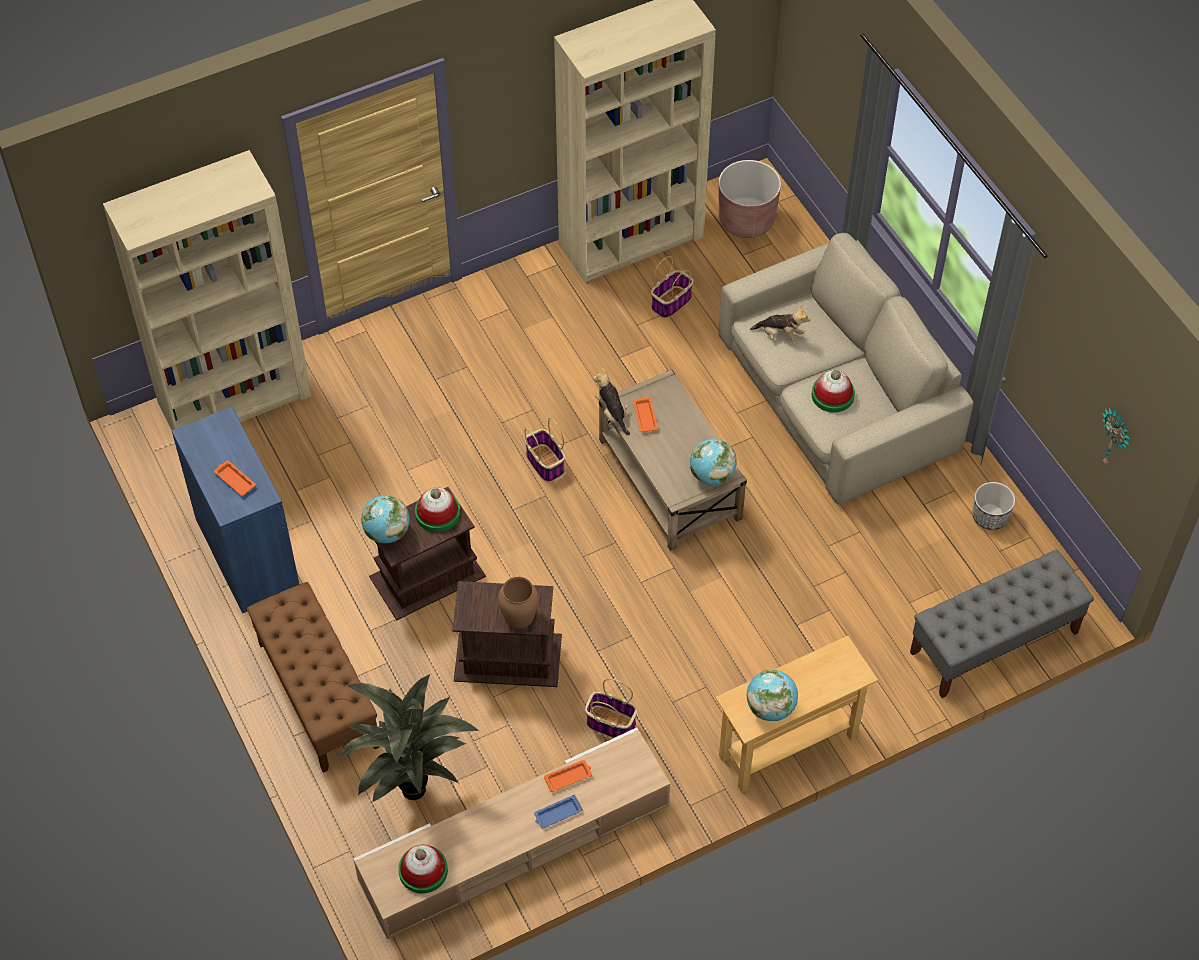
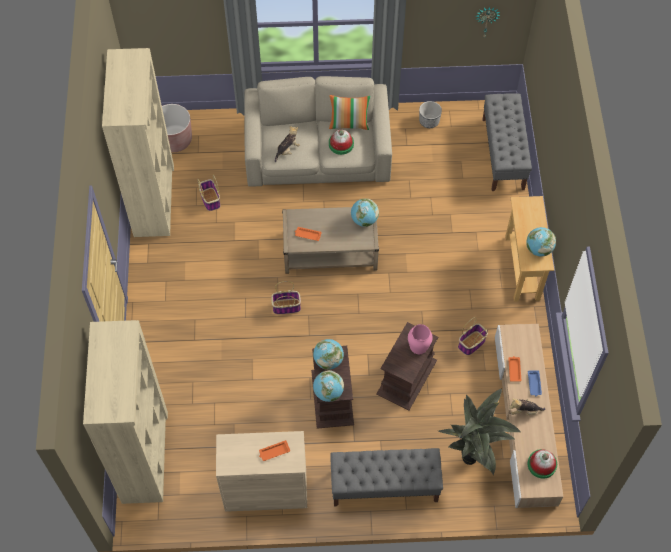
camera: 65 degrees left, 5 degrees up
blue cabinet [172,407,299,613] -> beige cabinet [216,431,307,512]
brown bench [247,582,379,773] -> grey bench [330,448,443,506]
hat [415,487,460,532] -> globe [313,339,344,370]
brown vase [498,577,539,628] -> pink vase [408,324,433,354]
plush toy [593,368,630,435] -> plush toy moved to [509,398,545,415]
none -> pillow [329,95,370,130]

